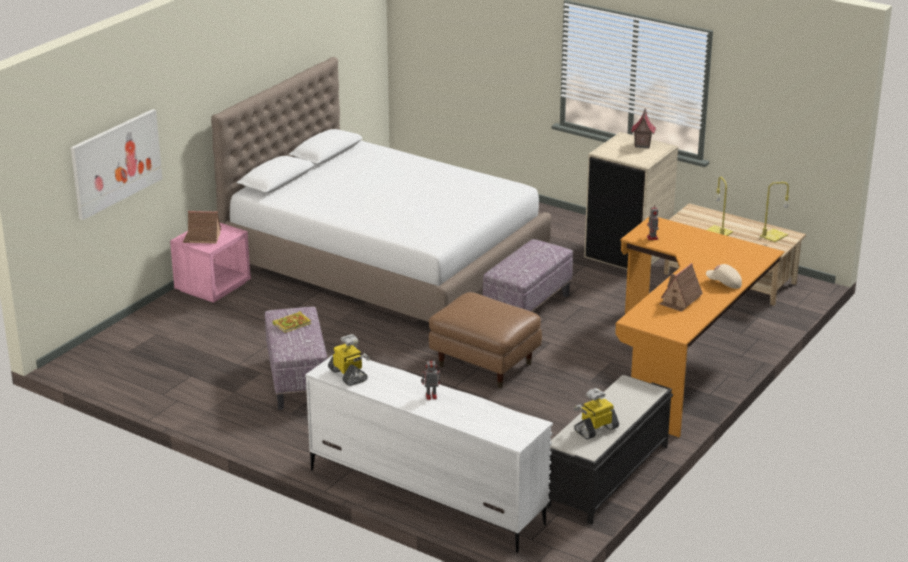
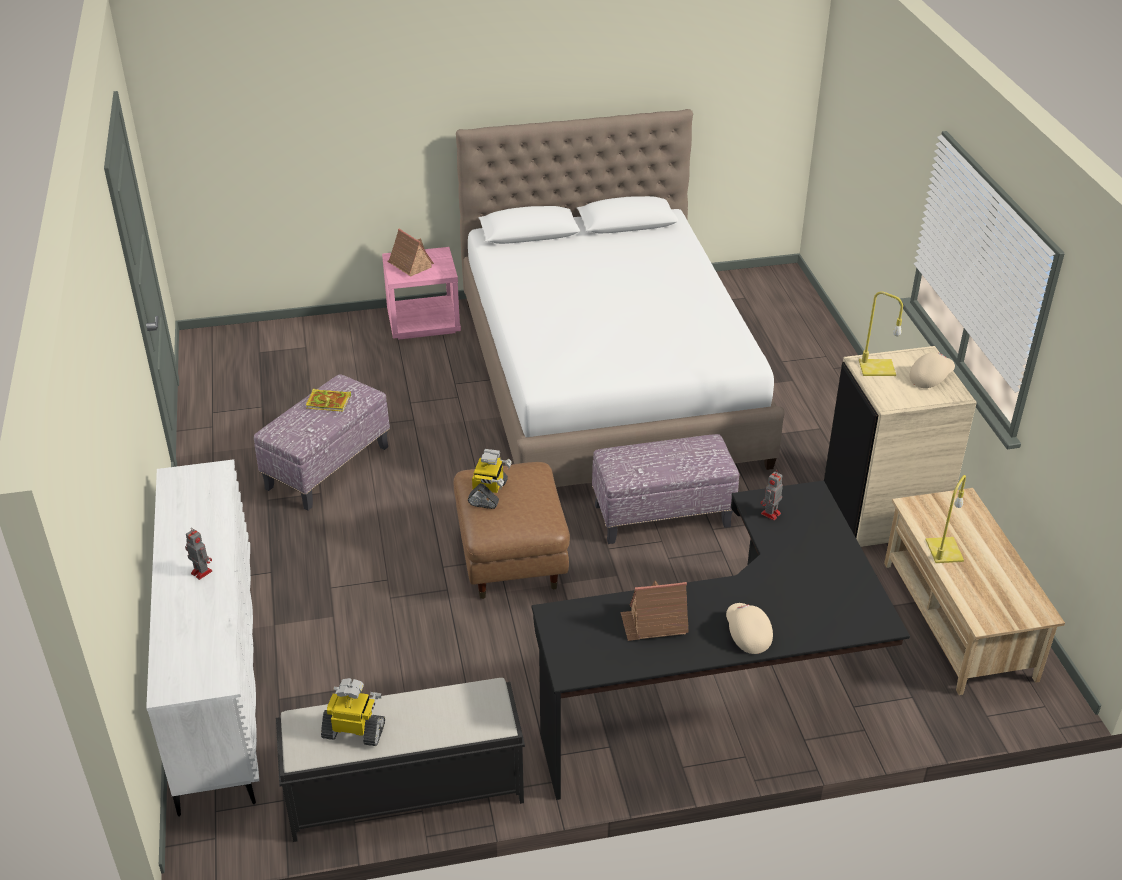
camera: 45 degrees right, 10 degrees up
picture [71,109,162,220] -> none
toy robot [328,334,370,386] -> toy robot moved to [468,449,512,509]
orange desk [615,217,784,437] -> black desk [532,480,910,800]
toy house [631,108,656,149] -> beige cap [909,352,955,388]
yellow table lamp [760,182,789,242] -> yellow table lamp moved to [859,291,903,376]

